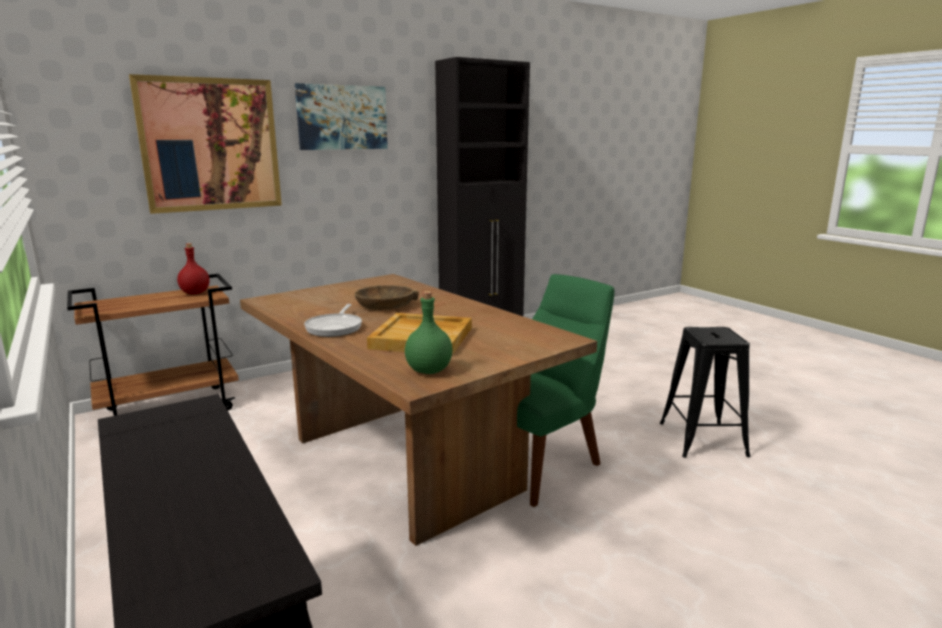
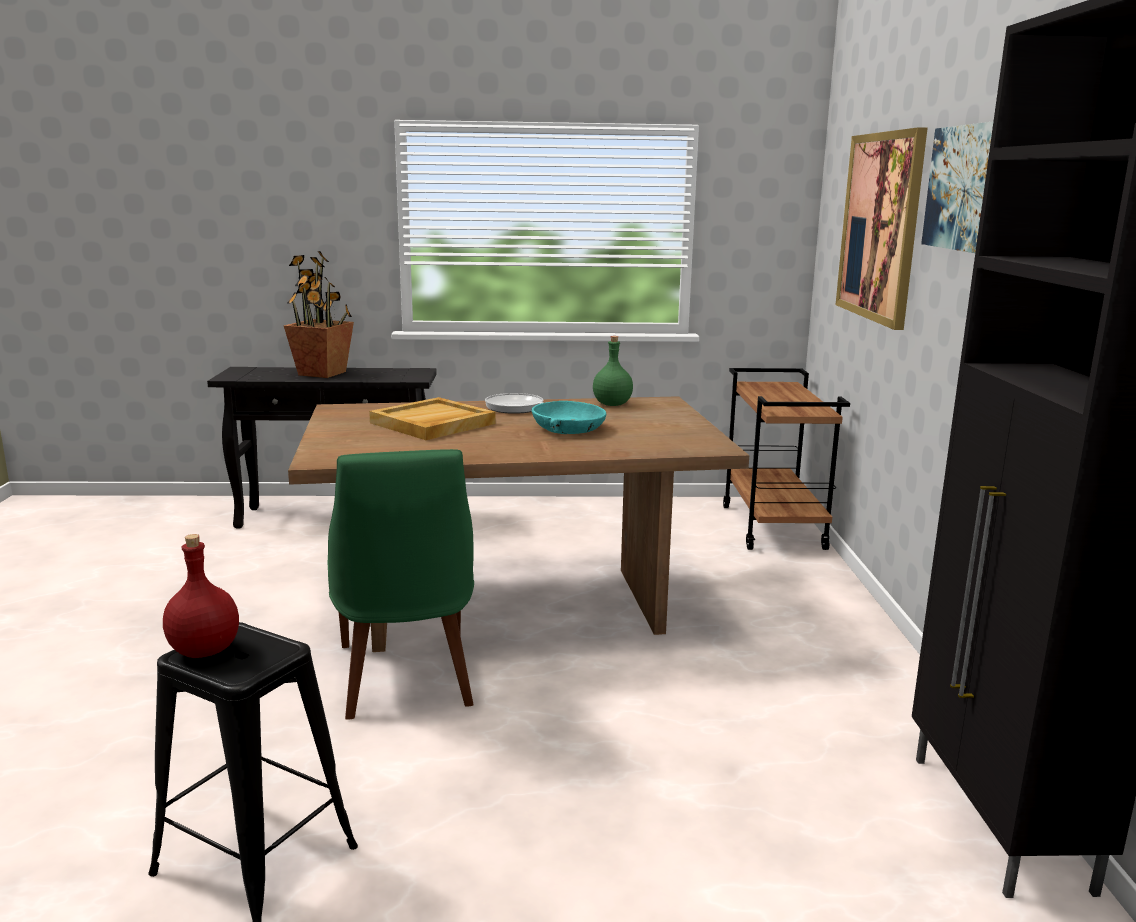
camera: 120 degrees right, 0 degrees up
red bottle [177,243,210,294] -> red bottle moved to [163,534,239,658]
brown bowl [355,285,419,310] -> turquoise bowl [532,401,606,434]
green bottle [405,291,453,374] -> green bottle moved to [593,336,633,406]
none -> potted plant [284,251,354,378]

